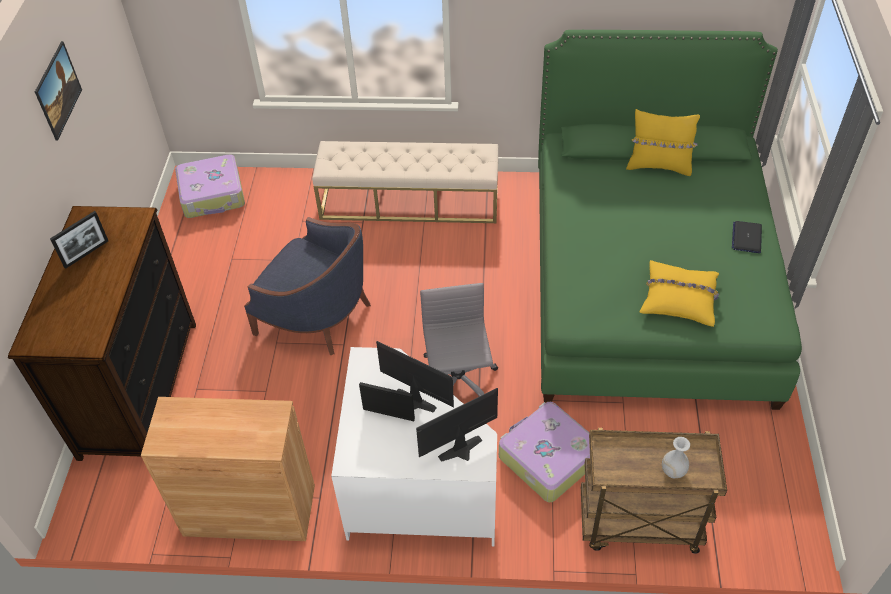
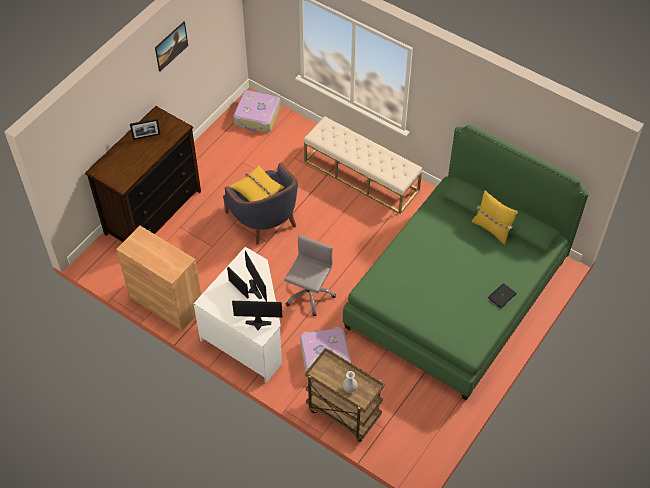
camera: 30 degrees right, 5 degrees up
yellow pillow [639,260,719,327] -> yellow pillow moved to [229,165,284,202]

